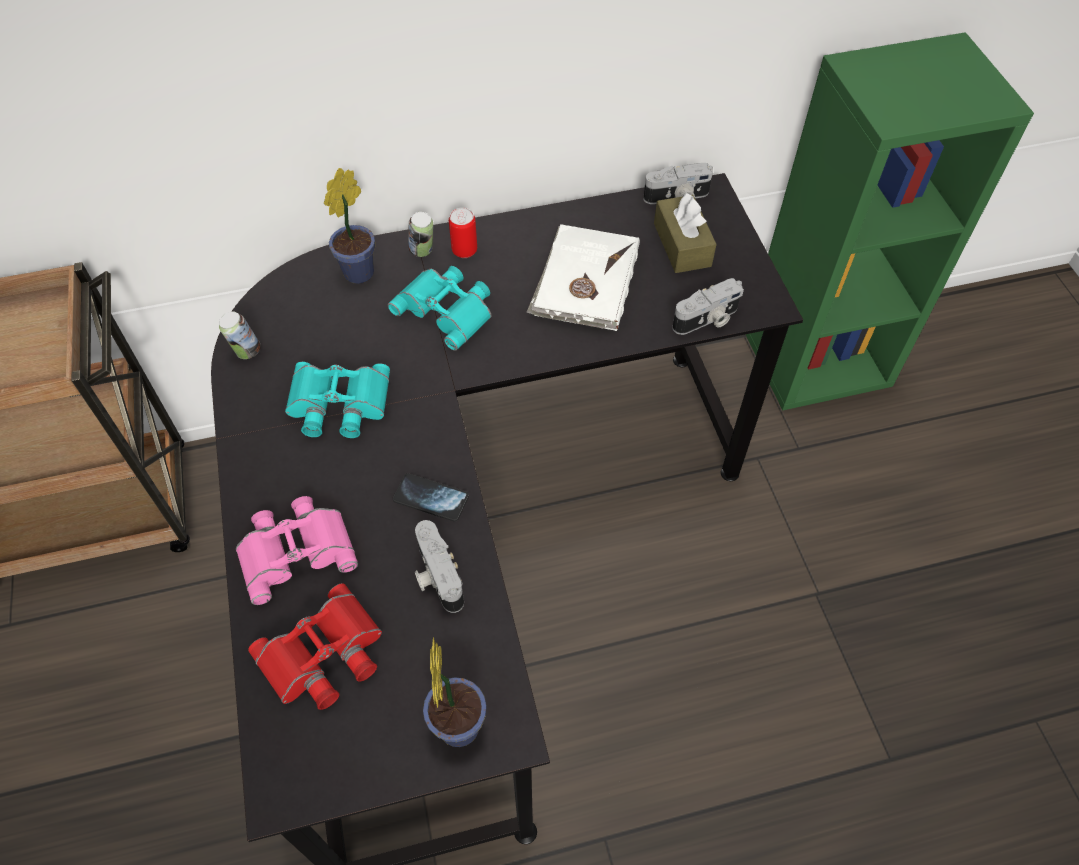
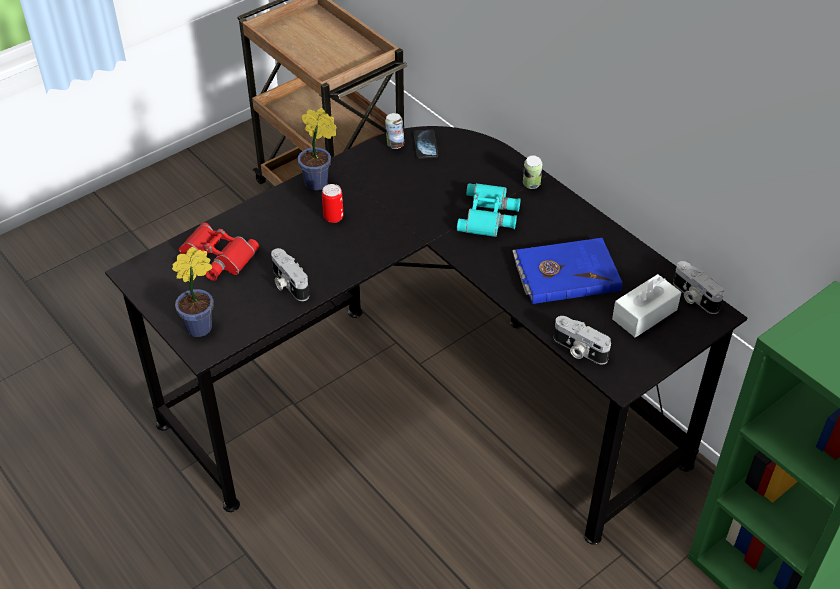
camera: 65 degrees right, 10 degrees down
pink binoculars [236,496,358,605] -> none
turquoise binoculars [285,362,390,438] -> none
potted plant [324,168,375,284] -> potted plant moved to [298,108,337,190]
phone [393,473,469,522] -> phone moved to [413,130,438,159]
camera [415,520,464,613] -> camera turned 75 degrees counterclockwise [271,248,309,301]
can [449,208,477,258] -> can moved to [322,184,344,223]
white book [526,224,640,331] -> blue book [512,238,623,304]
brown tissue box [654,193,717,273] -> white tissue box [612,274,681,337]

